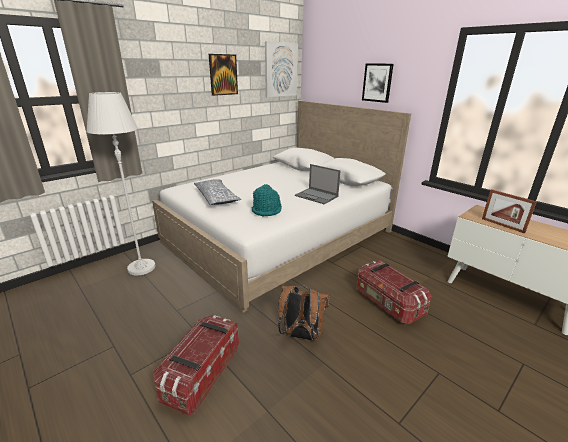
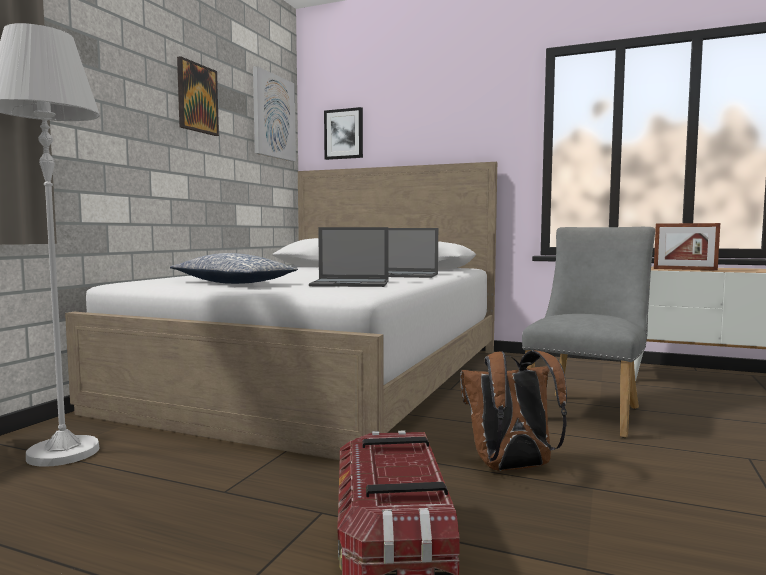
camera: 25 degrees left, 20 degrees down
turquoise hat [252,184,282,216] -> laptop [309,227,388,287]
storage box [357,260,432,324] -> grey chair [522,227,655,438]
picture [362,63,394,103] -> picture moved to [324,107,363,160]

